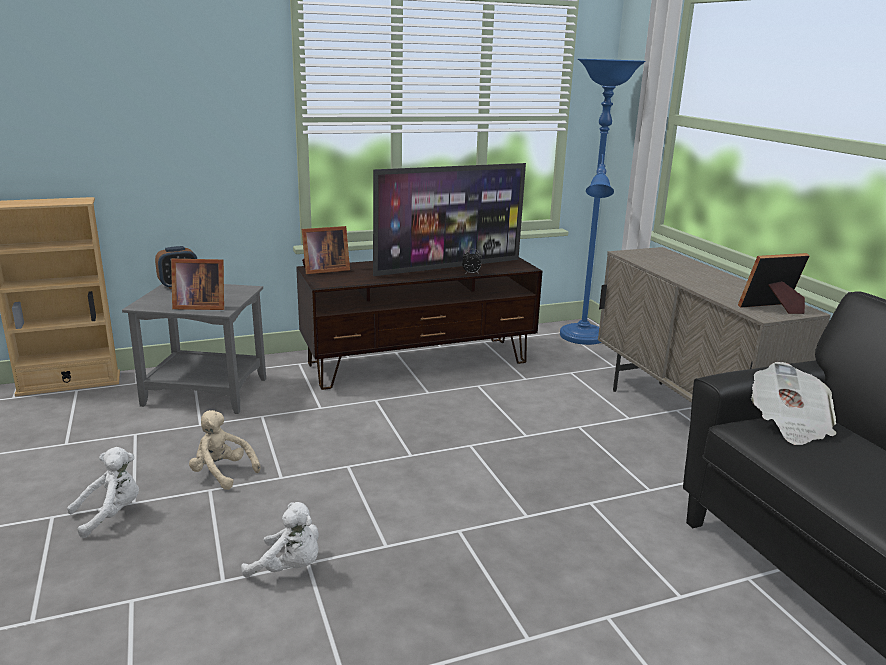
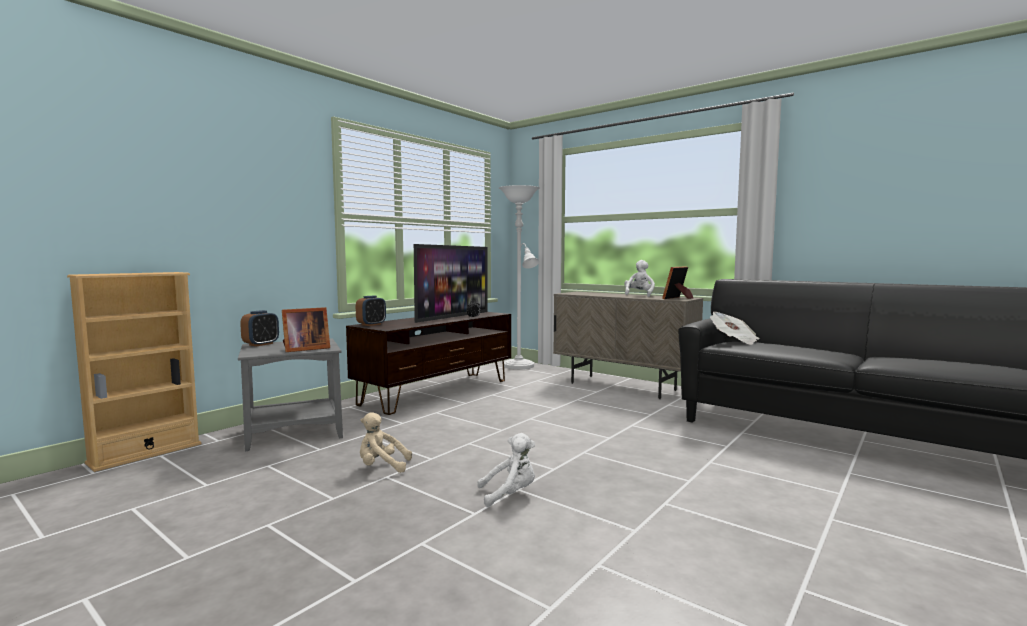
camera: 30 degrees left, 15 degrees down
white plush toy [67,447,139,538] -> white plush toy moved to [624,260,655,297]
picture frame [302,226,350,274] -> alarm clock [356,296,386,326]
blue floor lamp [560,59,645,345] -> white floor lamp [499,185,539,369]

